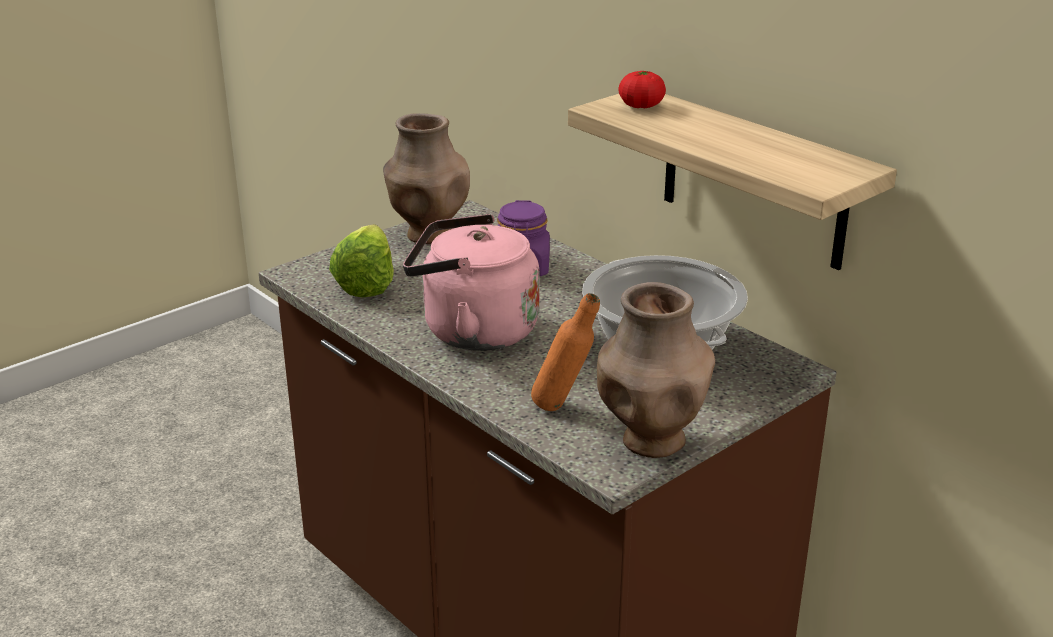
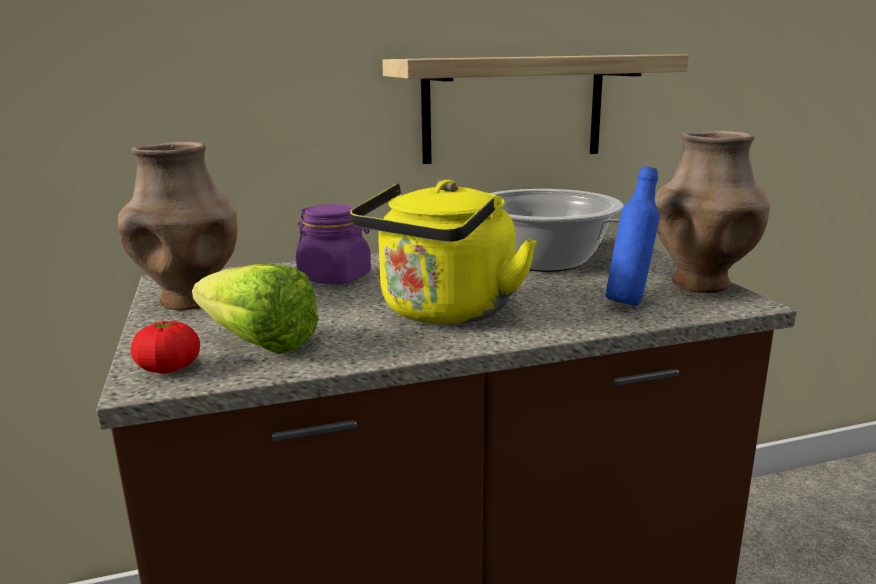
camera: 65 degrees left, 10 degrees down
pink kettle [403,214,540,351] -> yellow kettle [350,180,537,325]
orange bottle [531,293,600,411] -> blue bottle [606,166,660,306]
tomato [619,71,666,108] -> tomato moved to [131,321,200,374]

